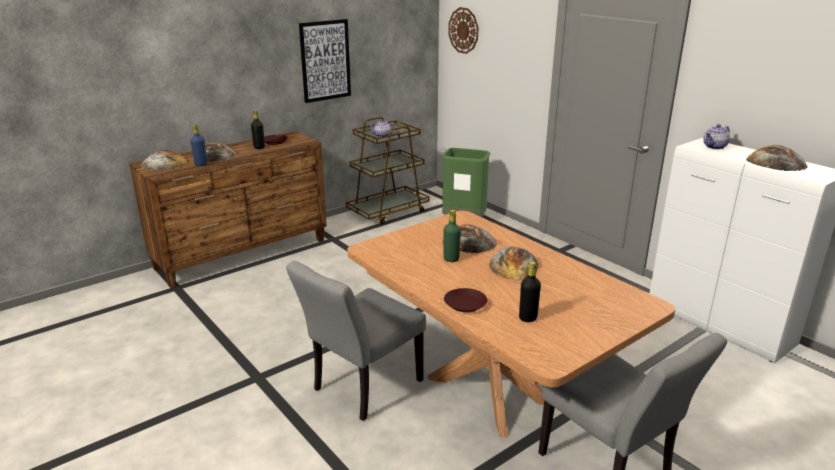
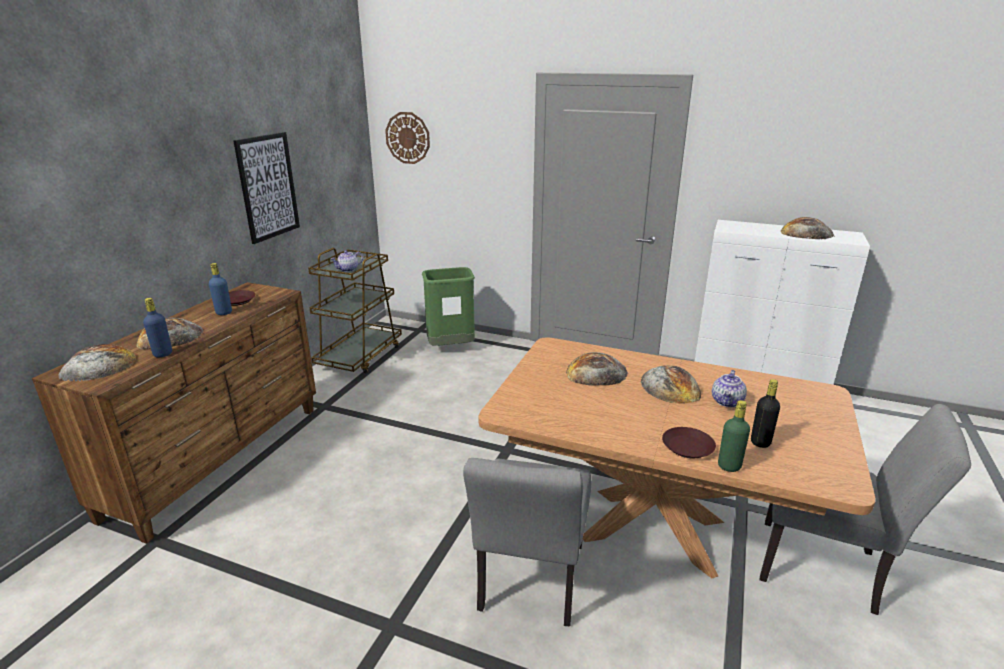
camera: 30 degrees left, 0 degrees up
black bottle [251,110,265,149] -> blue bottle [209,263,232,315]
green bottle [444,210,461,262] -> green bottle moved to [718,400,750,472]
teapot [703,124,730,150] -> teapot moved to [712,370,747,407]

